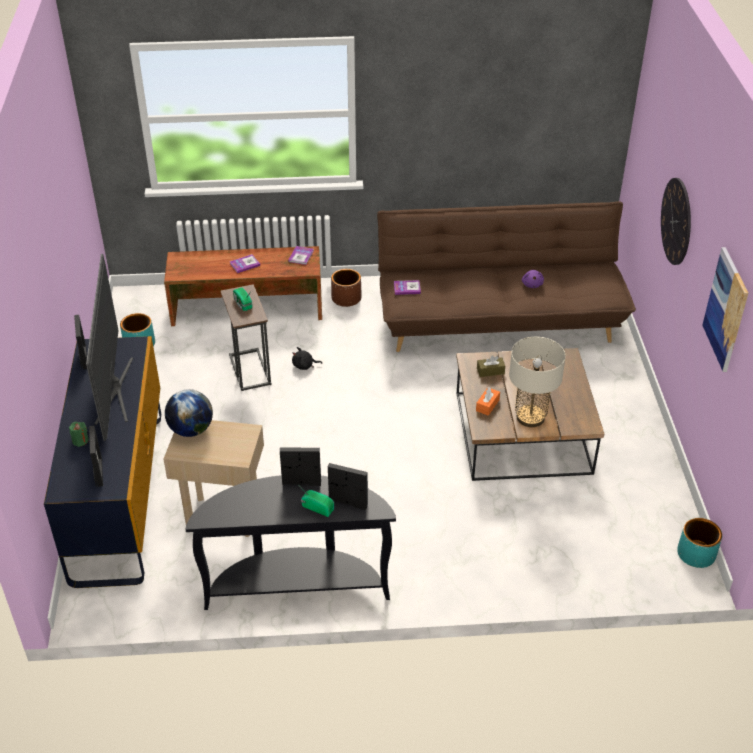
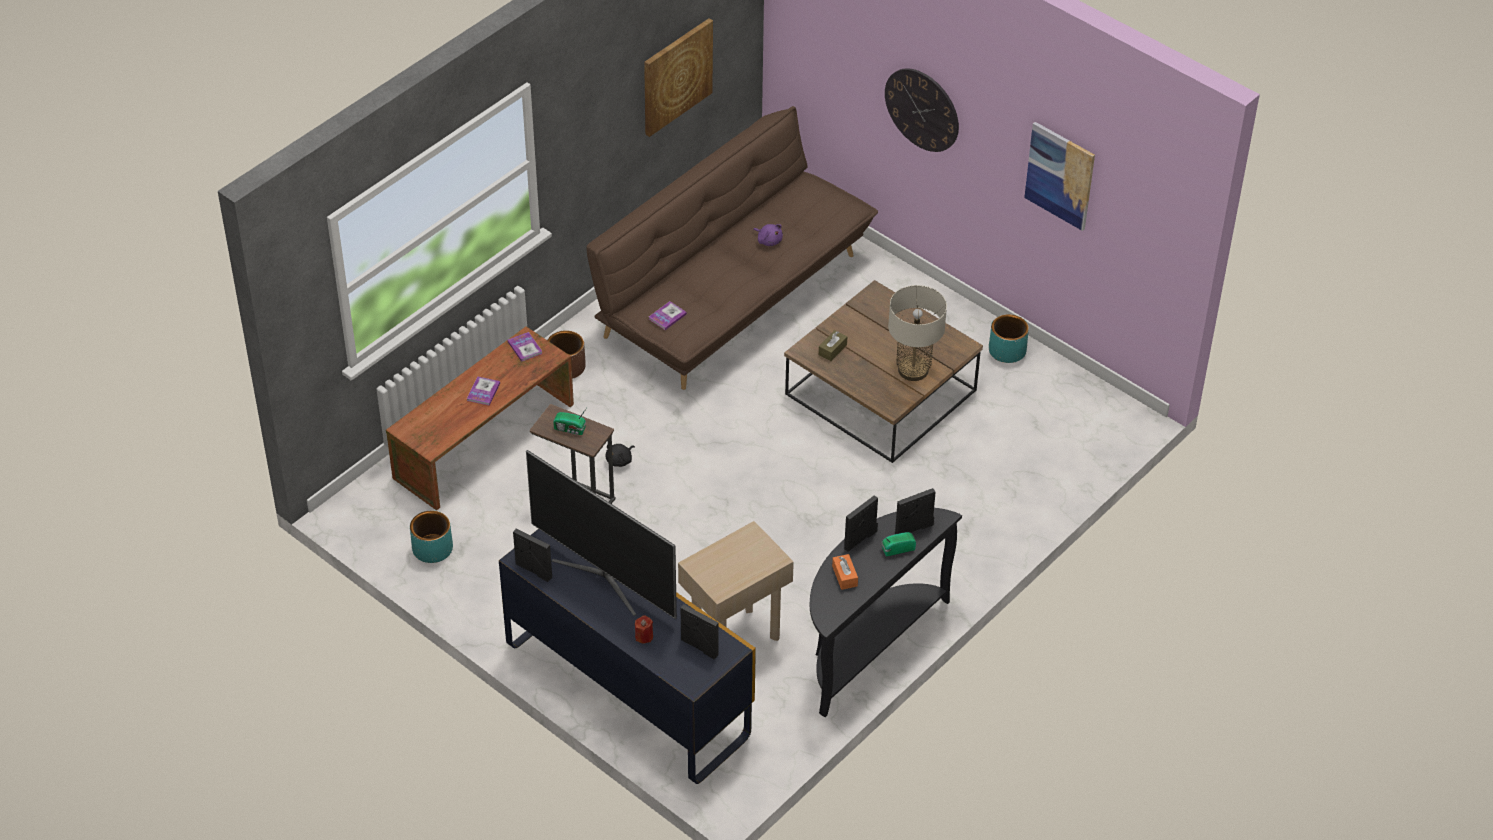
camera: 45 degrees left, 5 degrees up
green candle [69,422,89,447] -> red candle [635,615,653,643]
globe [165,389,213,437] -> none
orange tissue box [476,387,500,416] -> orange tissue box moved to [832,554,858,590]
turquoise planter [677,518,722,568] -> turquoise planter moved to [989,314,1029,363]
none -> picture [644,18,713,137]

